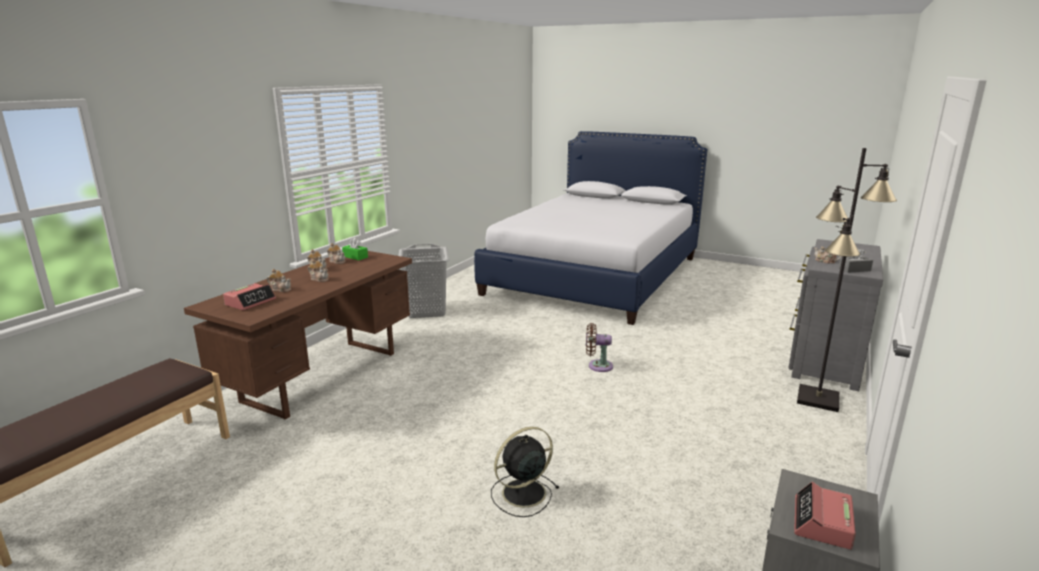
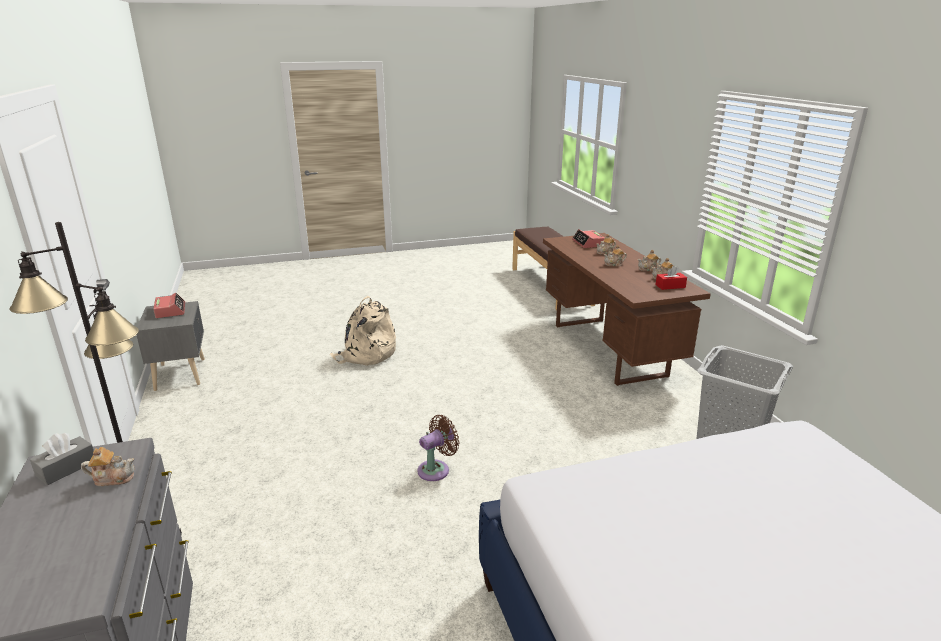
camera: 135 degrees right, 5 degrees up
green tissue box [342,238,368,260] -> red tissue box [656,266,687,290]
black fan [491,427,559,517] -> beige backpack [330,296,396,366]

